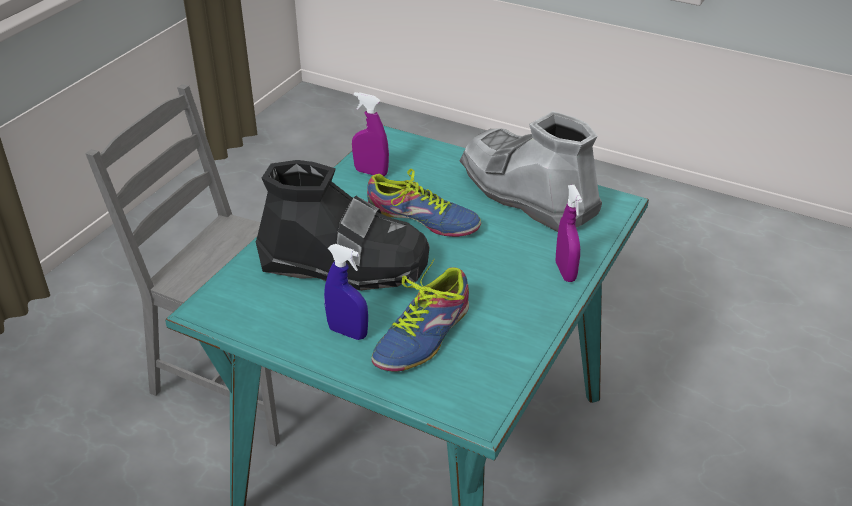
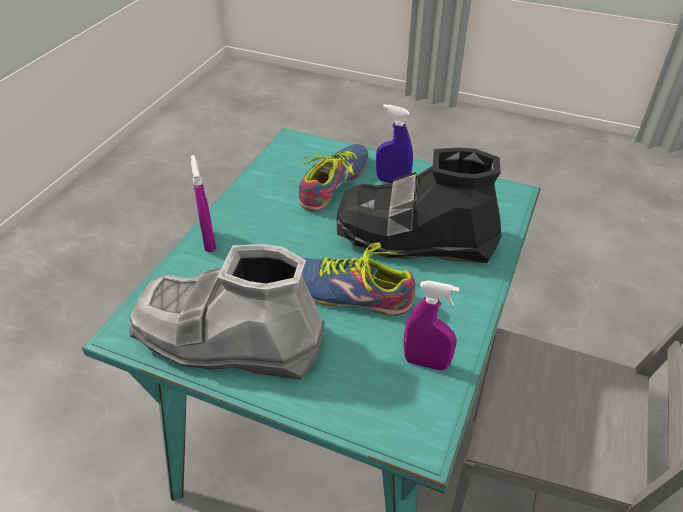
camera: 175 degrees right, 5 degrees up
grey boot [460,111,602,232] -> grey boot turned 150 degrees clockwise [130,244,325,380]

